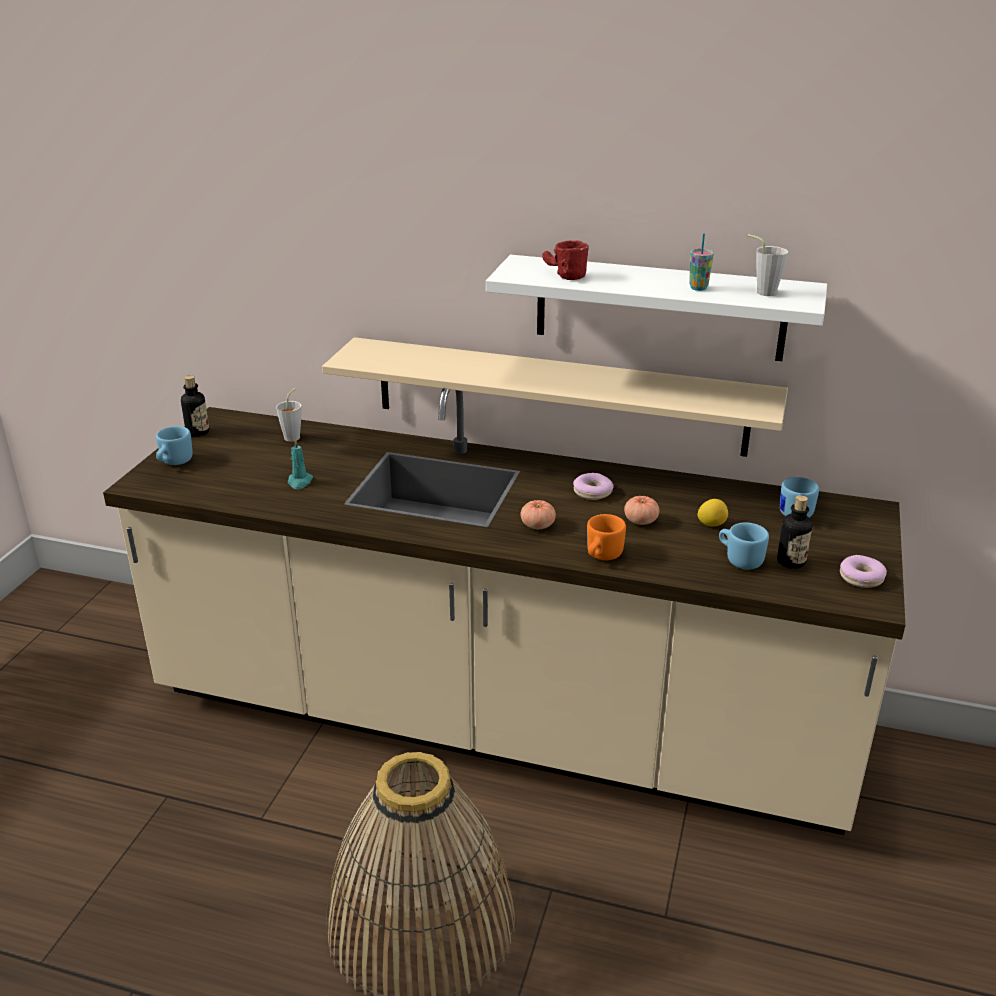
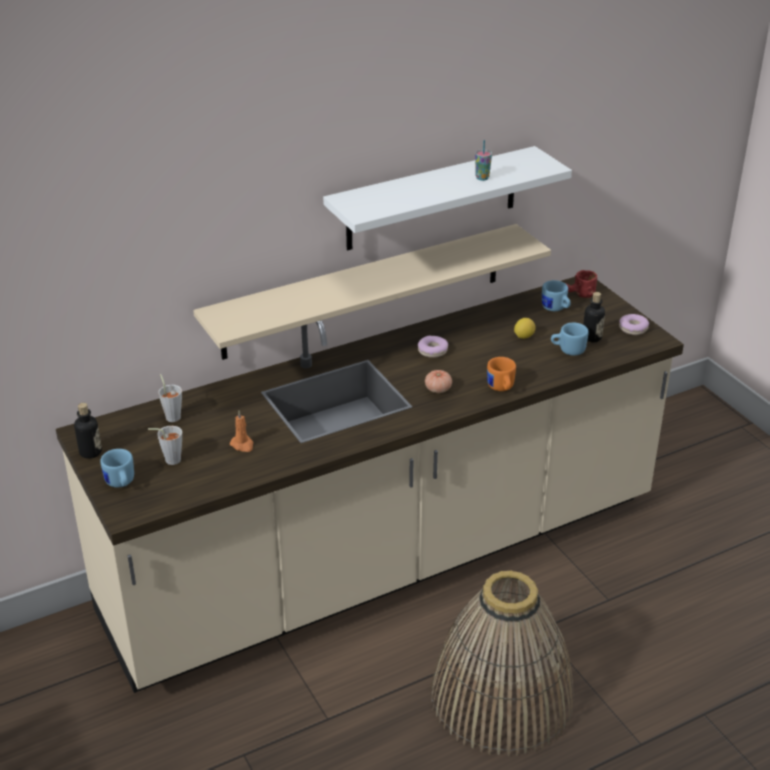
camera: 45 degrees left, 5 degrees up
turquoise candle [288,438,313,489] -> orange candle [230,410,253,452]
red mug [542,241,589,280] -> red mug moved to [565,270,598,298]
tomato [624,496,660,525] -> none
grey cup [748,234,788,296] -> grey cup moved to [148,426,182,465]

